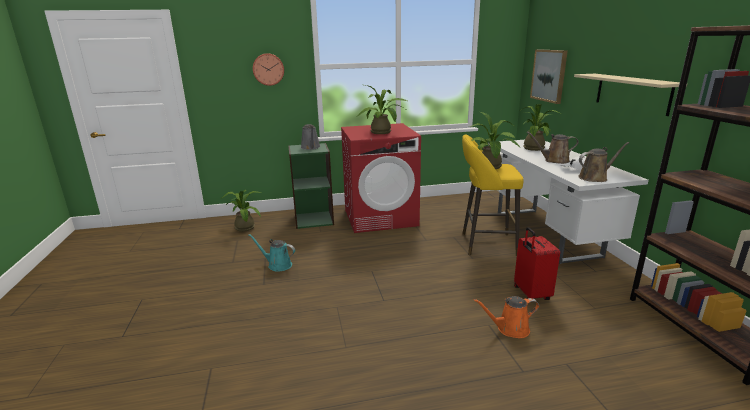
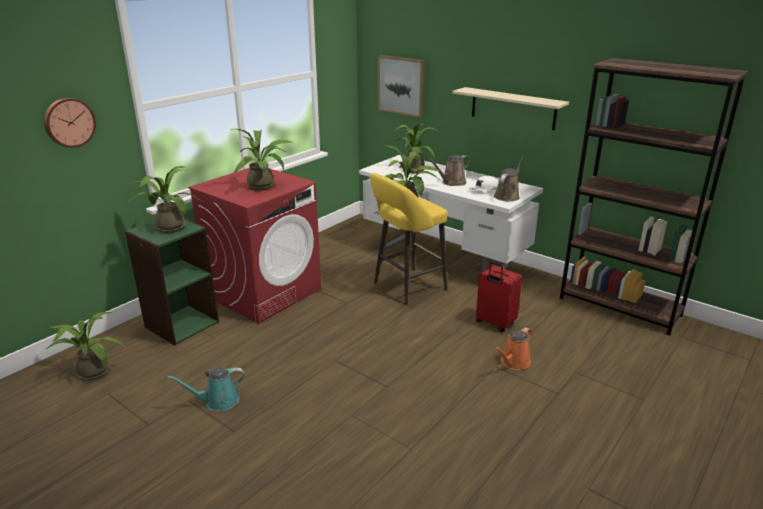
camera: 40 degrees left, 5 degrees up
grey watering can [301,124,321,150] -> potted plant [127,166,201,233]

